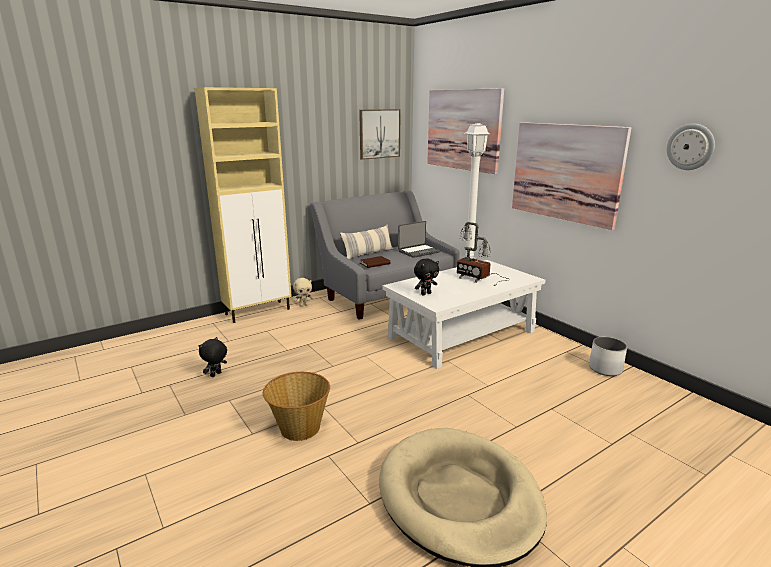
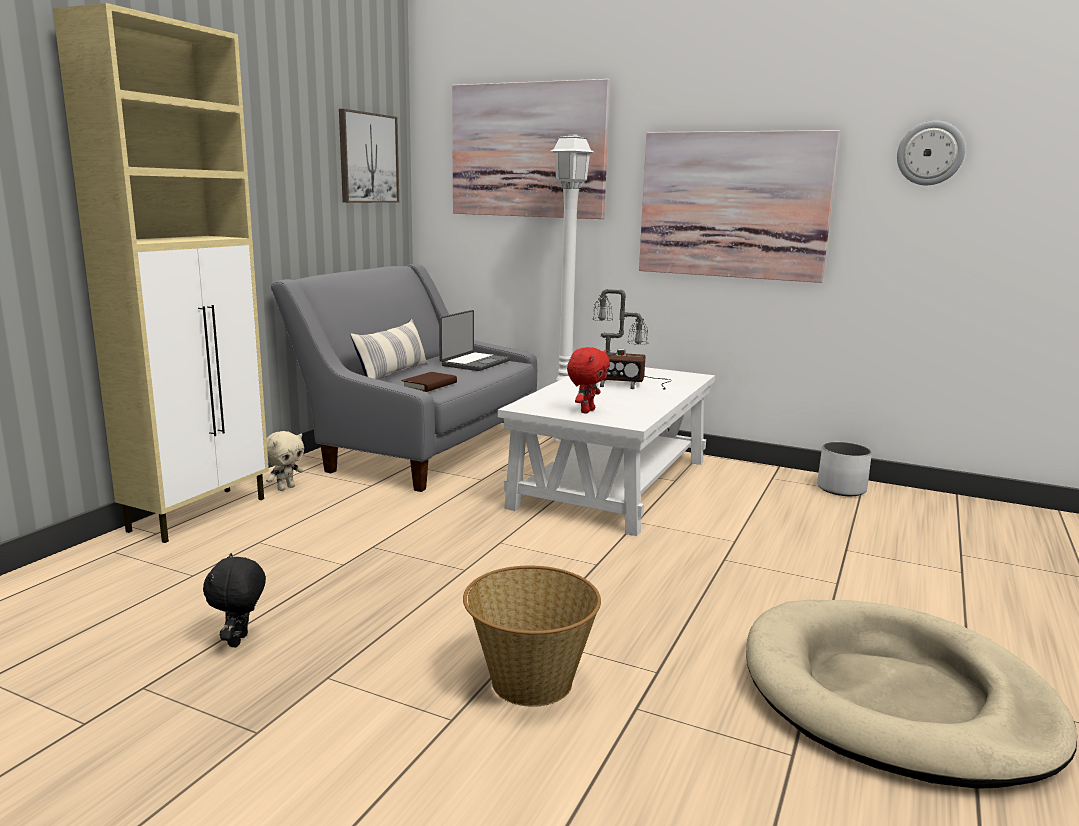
camera: 30 degrees left, 5 degrees down
black plush toy [414,259,439,295] -> red plush toy [567,347,610,414]

